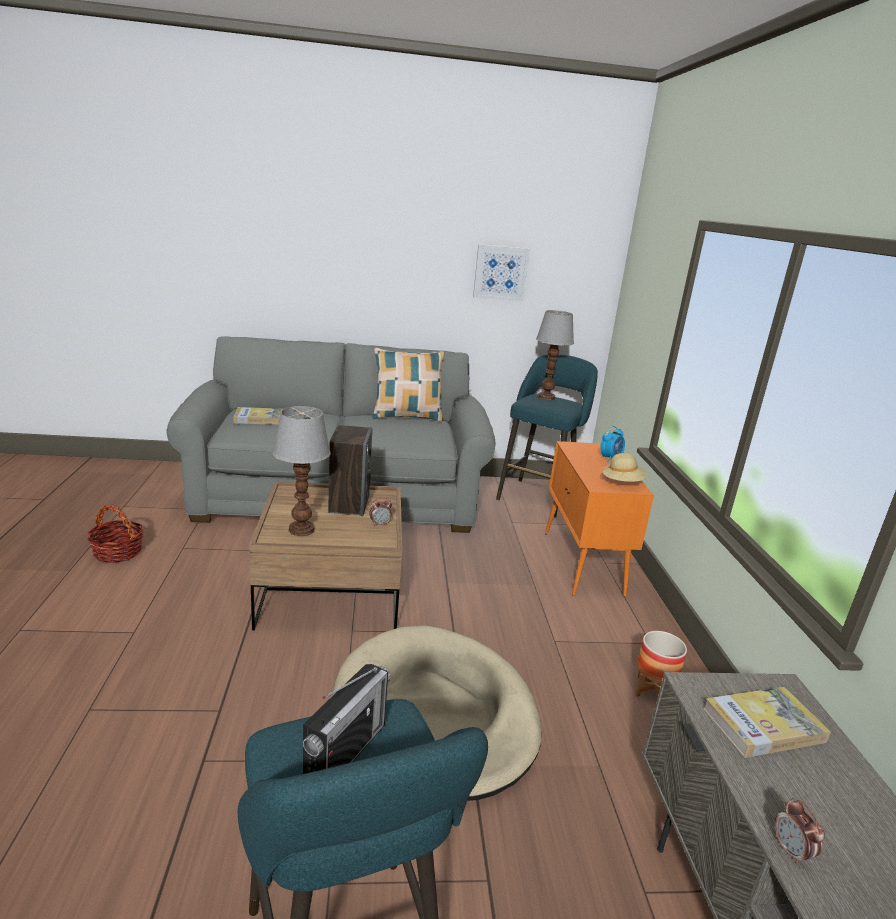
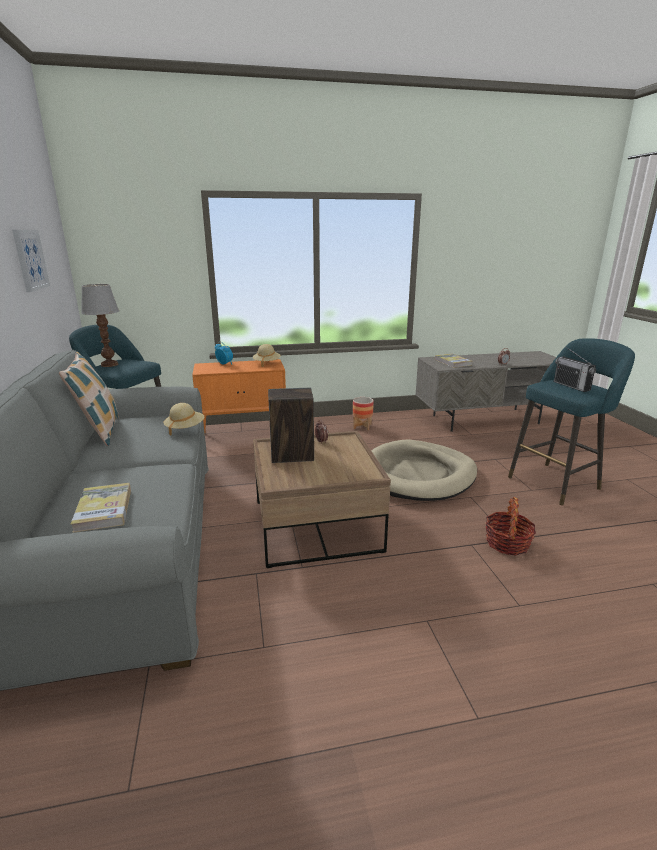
camera: 95 degrees left, 0 degrees up
basket [88,505,143,563] -> basket moved to [485,497,536,556]
table lamp [272,406,331,536] -> none
radio [303,664,391,774] -> radio turned 135 degrees counterclockwise [554,347,596,392]
none -> beige hat [163,403,204,435]

